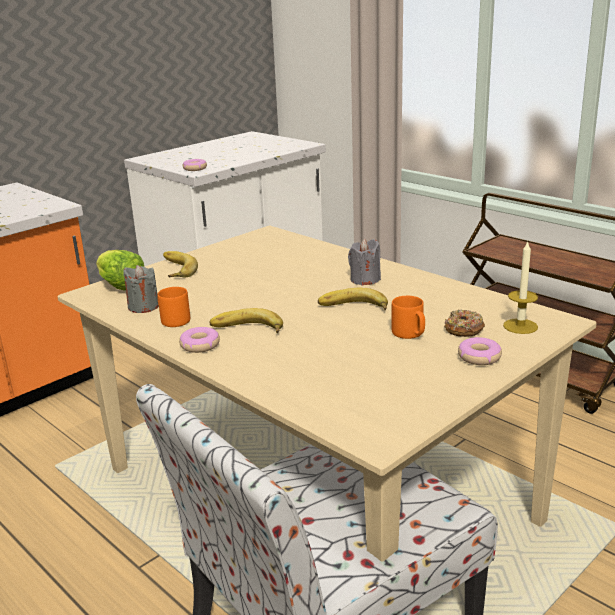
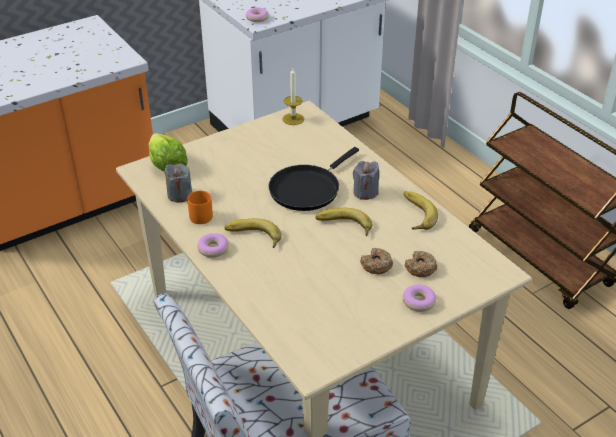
camera: 10 degrees right, 15 degrees up
banana [163,251,198,278] -> banana moved to [404,191,438,230]
orange mug [391,296,425,339] -> donut [360,248,393,274]
candle [503,241,538,334] -> candle moved to [282,68,304,125]
none -> black frying pan [268,147,359,211]

